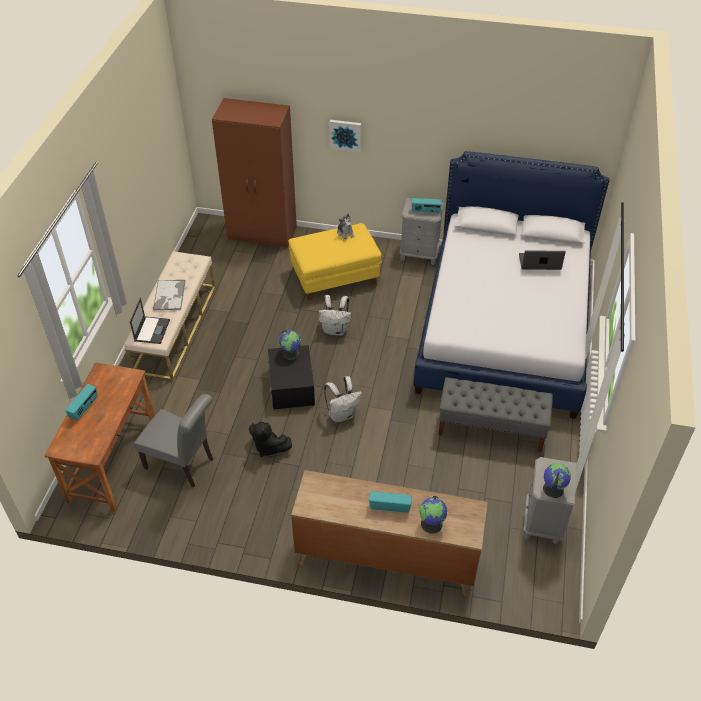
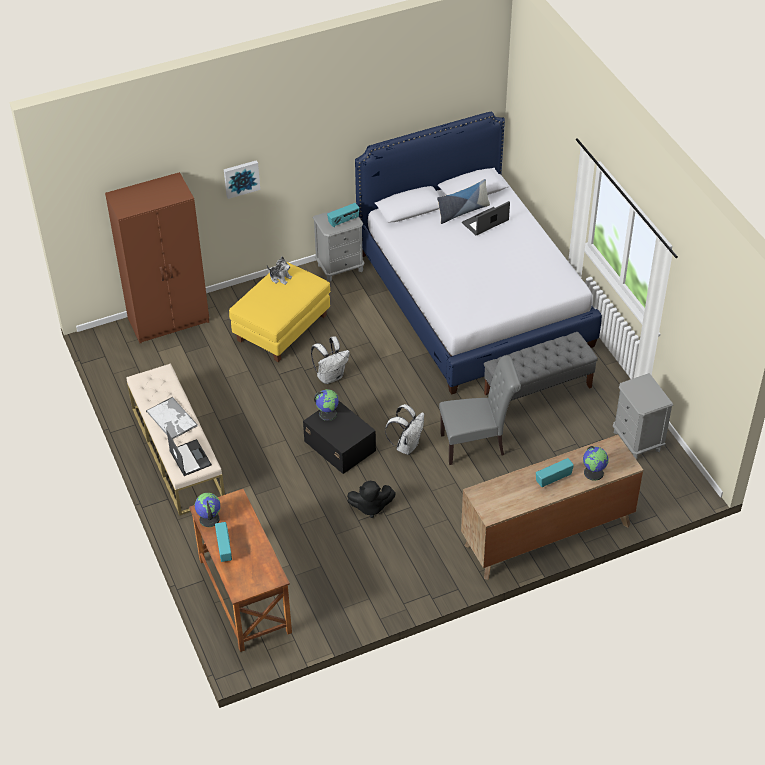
camera: 35 degrees left, 0 degrees up
grey chair [134,394,213,487] -> grey chair moved to [439,356,521,465]
globe [543,463,571,498] -> globe moved to [195,493,221,527]
none -> pillow [437,179,490,224]

